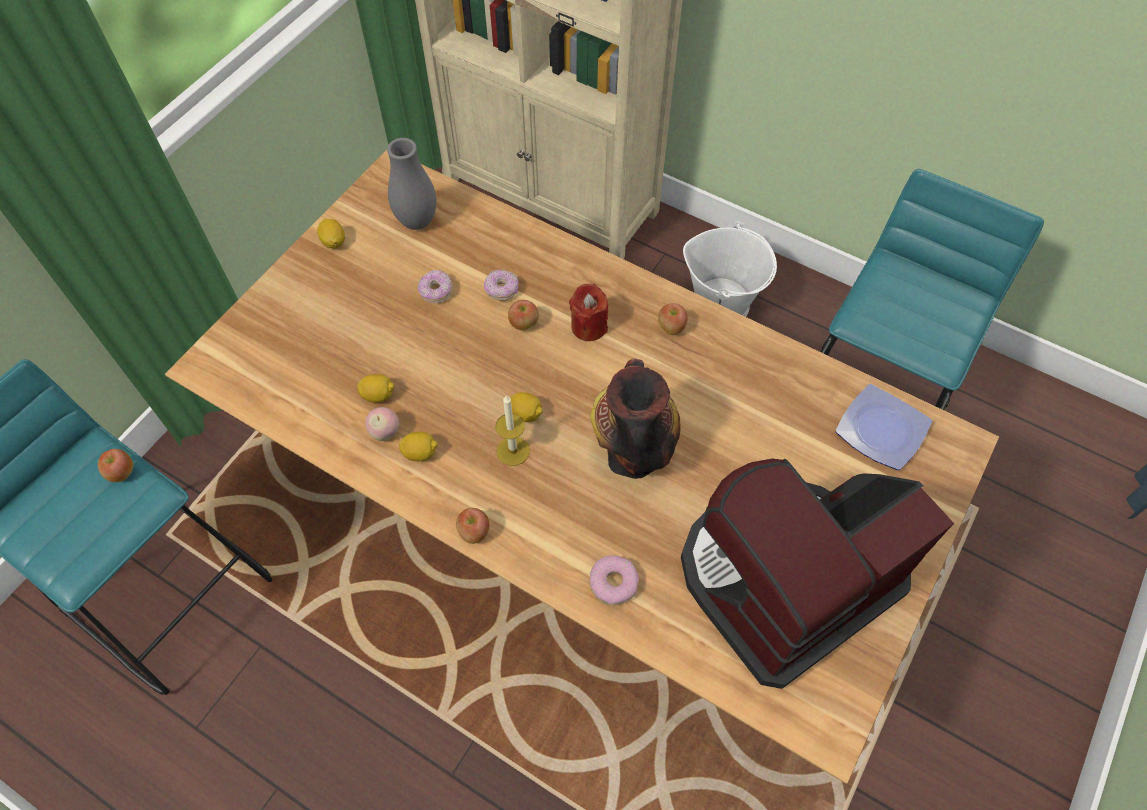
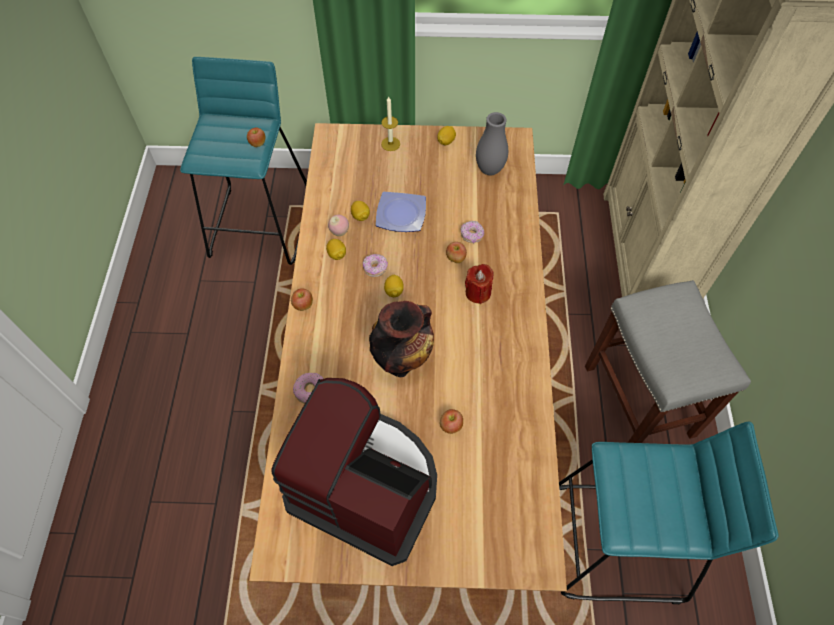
camera: 60 degrees right, 0 degrees up
donut [418,270,453,303] -> donut moved to [363,254,388,277]
candle [496,395,530,466] -> candle moved to [381,97,400,151]
apple [658,303,688,335] -> apple moved to [440,409,463,434]
white bucket [683,222,777,317] -> grey stool [585,280,751,443]
plate [836,384,932,470] -> plate moved to [376,192,426,232]

